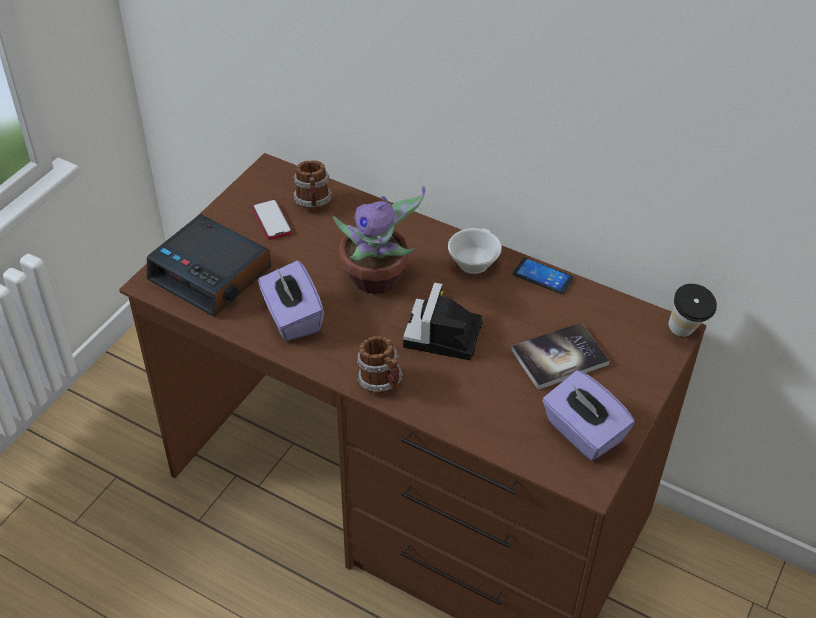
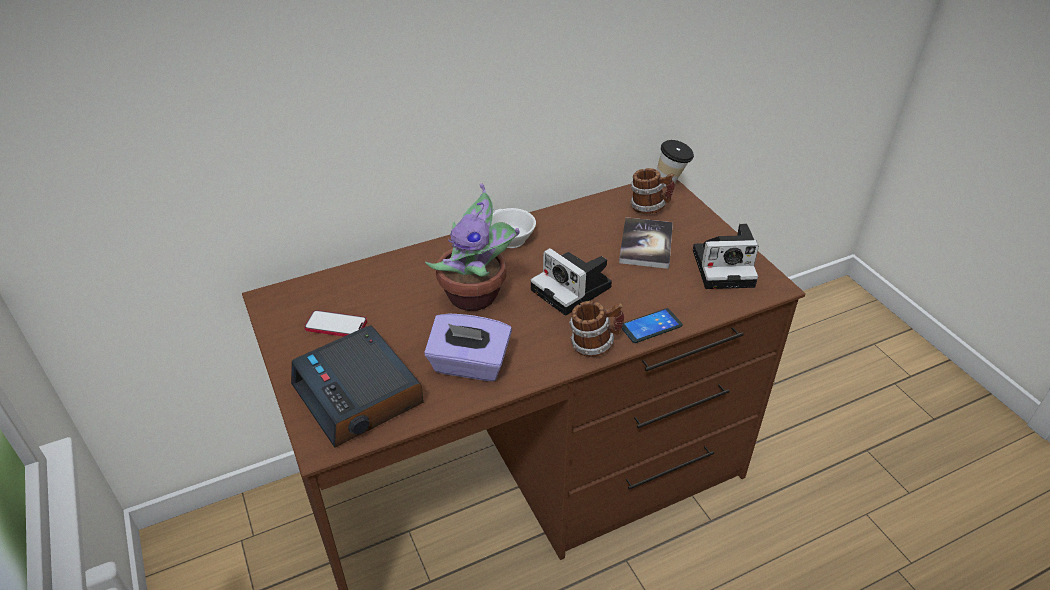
camera: 55 degrees left, 5 degrees down
alarm clock [147,214,271,317] -> alarm clock turned 75 degrees clockwise [291,325,424,448]
mug [293,160,332,210] -> mug moved to [630,168,675,214]
phone [513,257,574,294] -> phone moved to [621,308,683,343]
purple tissue box [542,370,635,461] -> camera [693,223,759,289]

